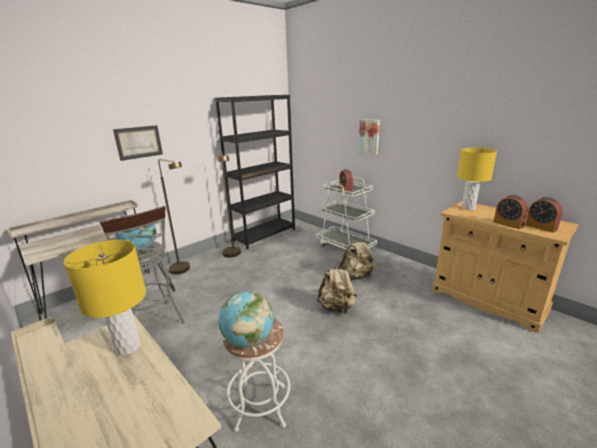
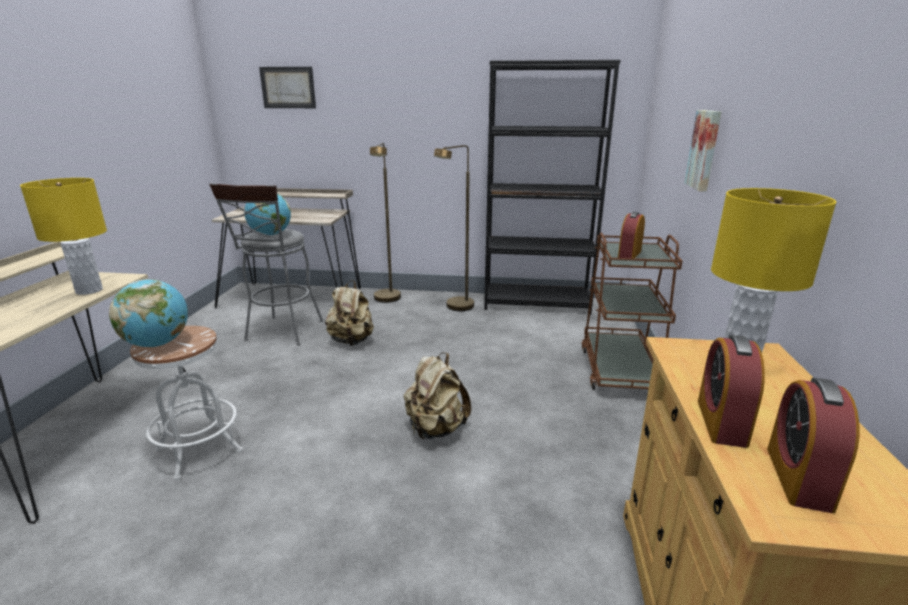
camera: 50 degrees right, 0 degrees up
picture [113,125,163,161] -> picture moved to [259,67,316,108]
white cart [315,177,377,250] -> brown cart [581,233,682,390]
beige backpack [338,238,375,280] -> beige backpack moved to [325,280,374,346]

